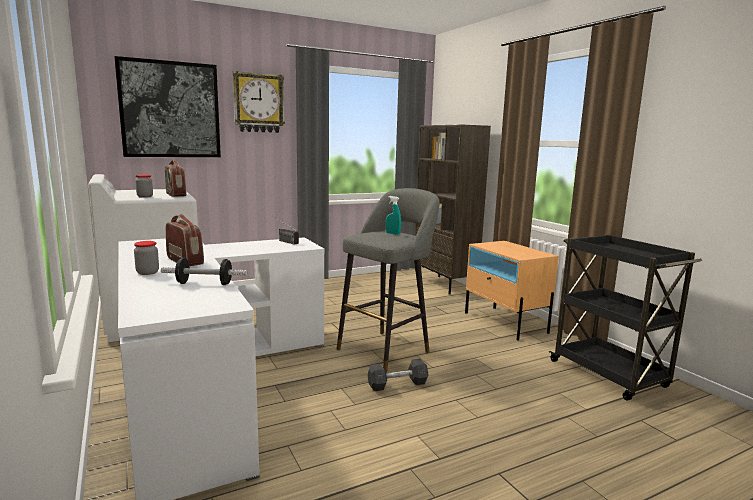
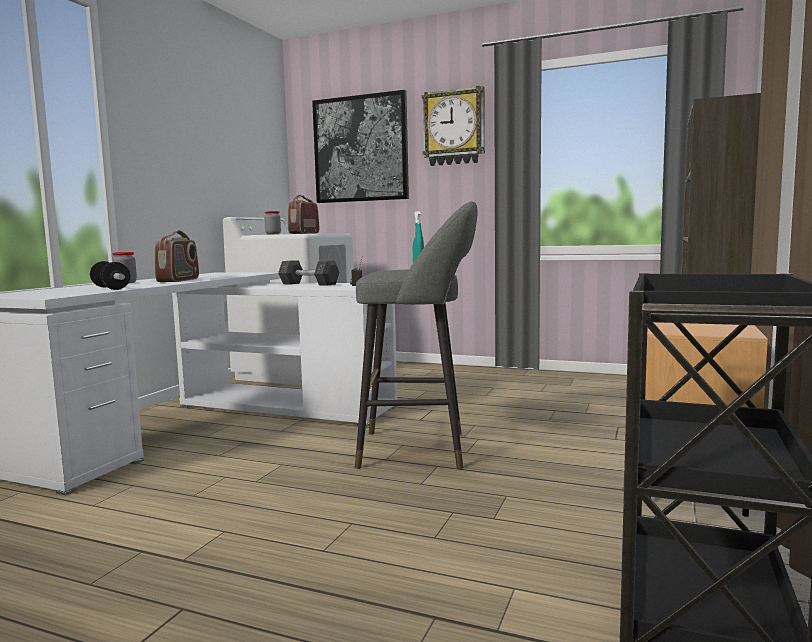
camera: 50 degrees right, 5 degrees down
grey dumbbell [367,358,428,391] -> grey dumbbell moved to [278,261,339,286]

